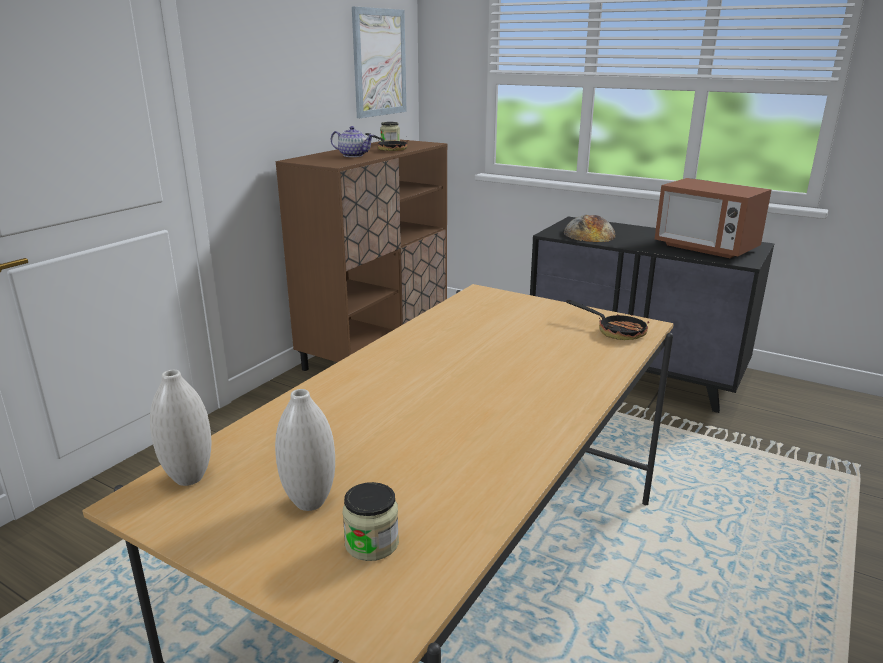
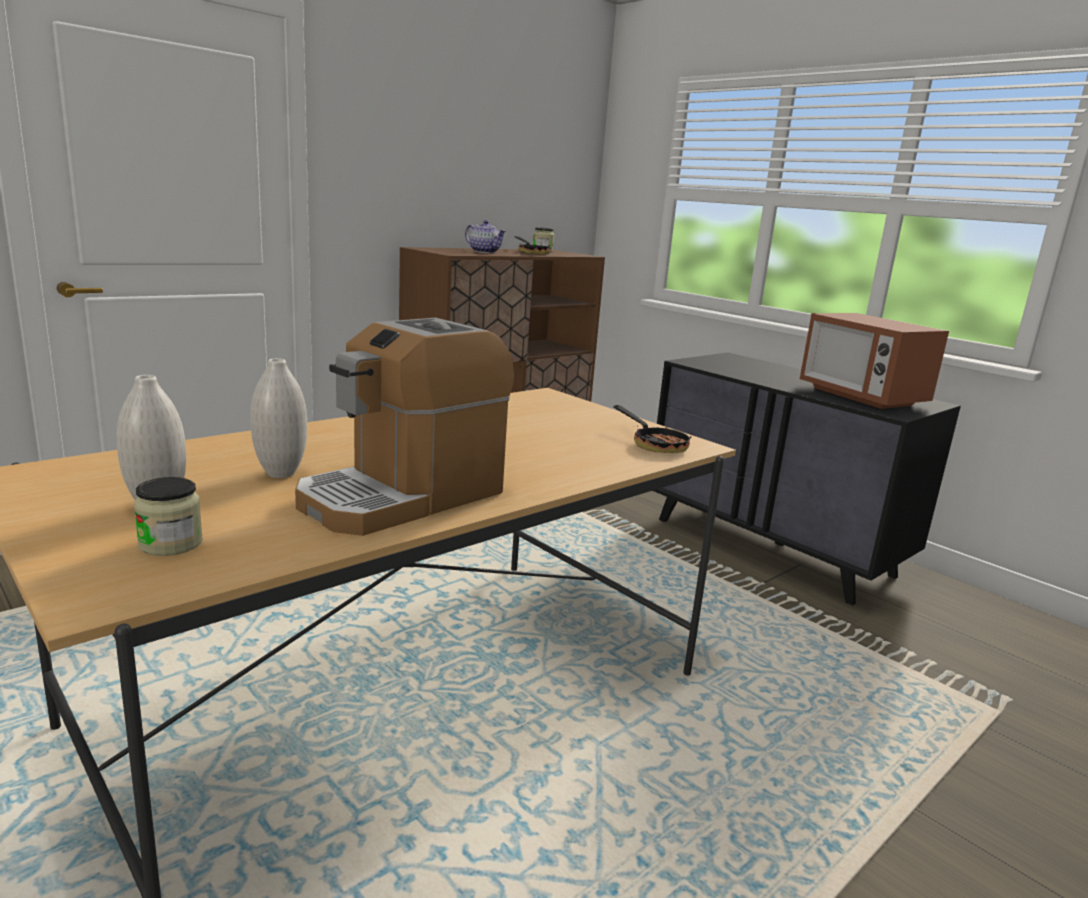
camera: 15 degrees right, 5 degrees down
white vase [150,370,211,486] -> white vase moved to [250,358,307,478]
picture [352,7,406,118] -> none
bread [564,215,616,242] -> none
none -> coffee machine [295,318,514,536]

